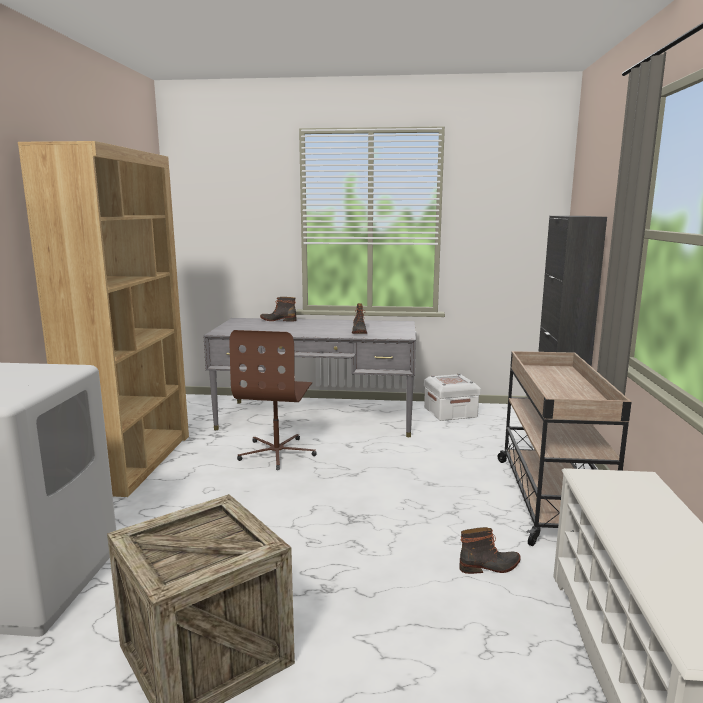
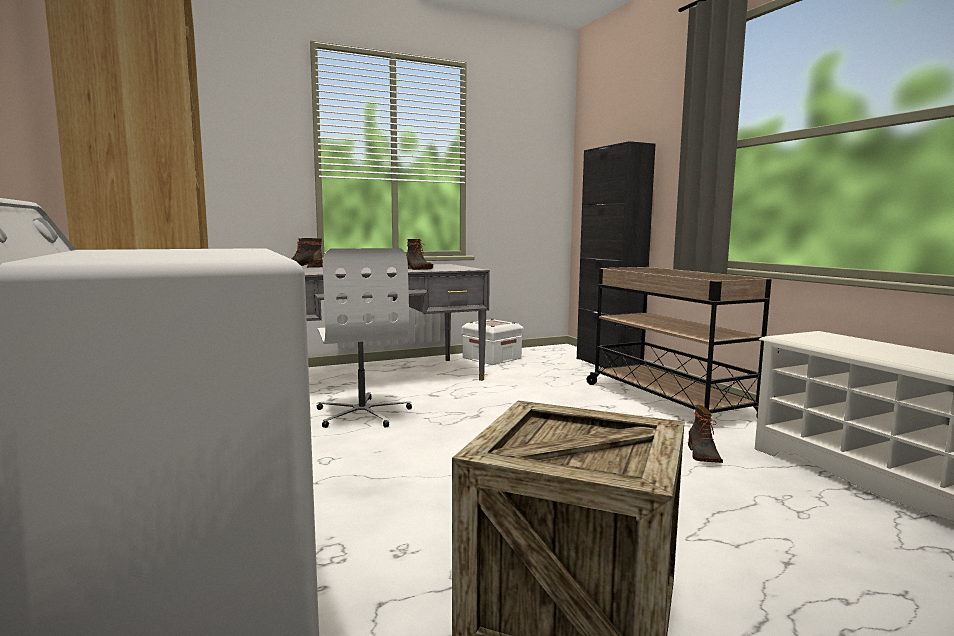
camera: 30 degrees left, 5 degrees down
brown office chair [229,330,317,470] -> white office chair [317,248,412,428]
boot [459,527,521,574] -> boot turned 135 degrees clockwise [688,405,723,463]

